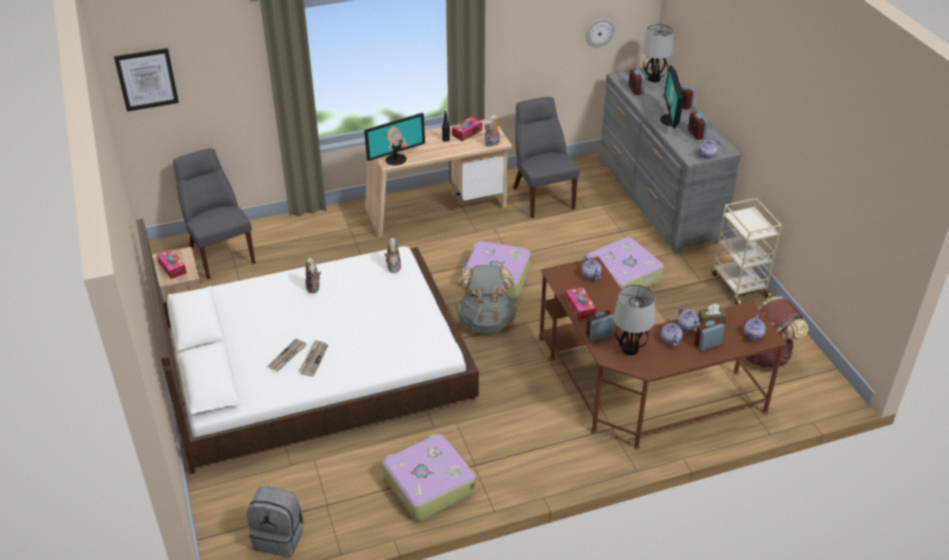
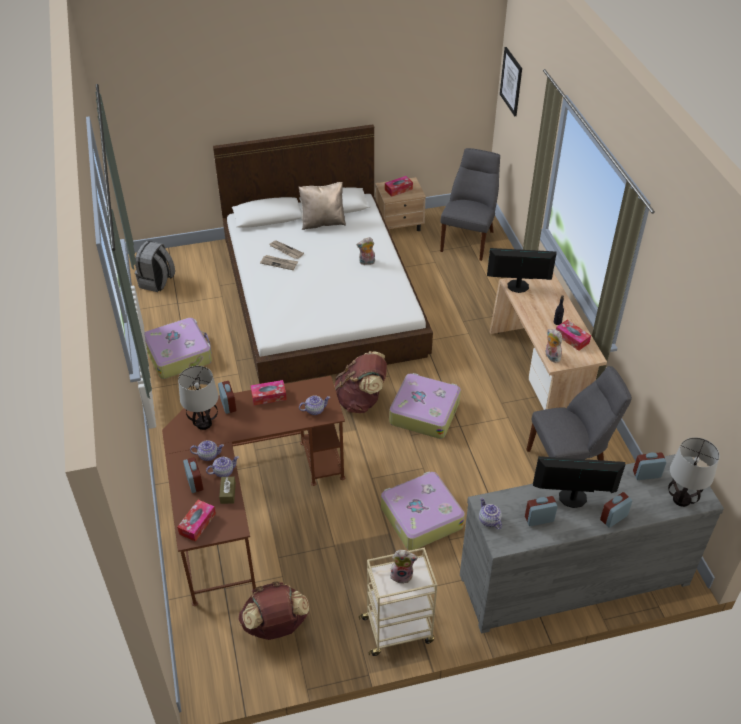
camera: 95 degrees right, 5 degrees up
grey chair [173,148,255,279] -> grey chair turned 45 degrees counterclockwise [440,148,500,261]
monitor [364,113,425,166] -> monitor turned 120 degrees clockwise [487,248,557,293]
plush toy [384,238,401,273] -> plush toy moved to [390,550,418,584]
grey backpack [456,265,517,333] -> brown backpack [334,351,387,413]
wall clock [586,18,615,47] -> none
teapot [744,314,766,340] -> tissue box [177,500,216,542]
none -> beige pillow [299,182,346,230]

